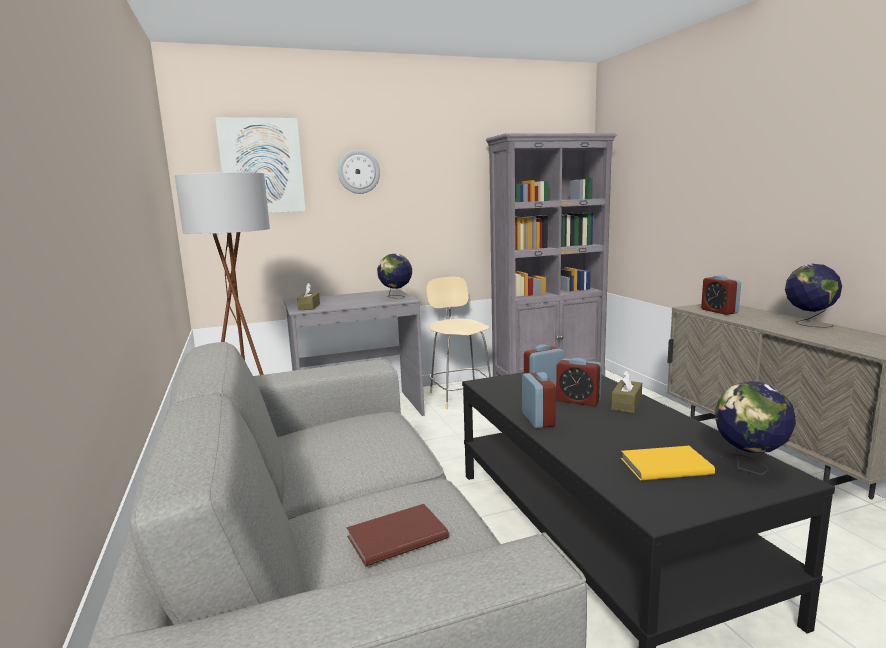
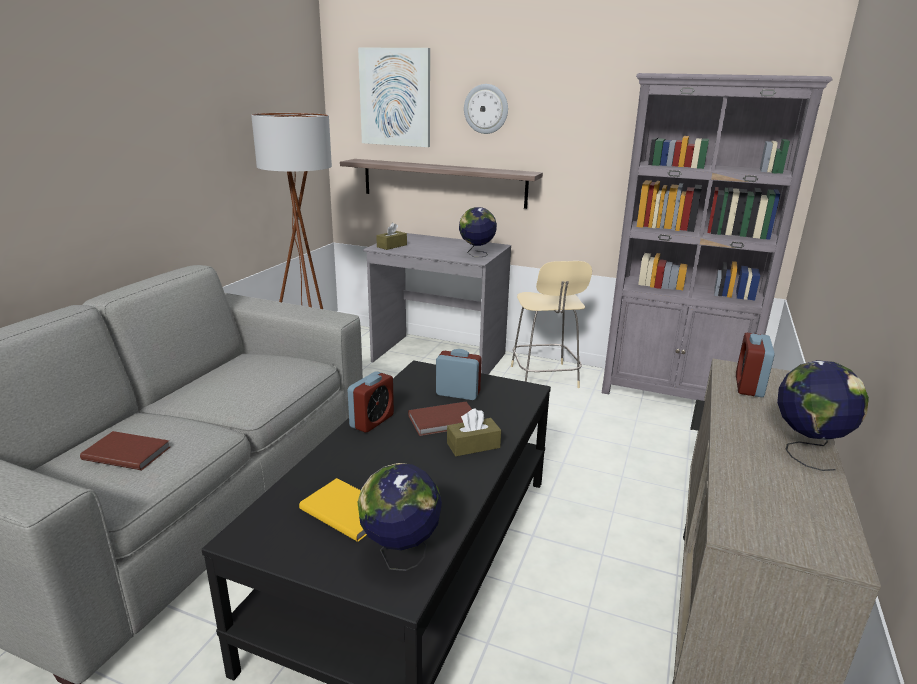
camera: 40 degrees right, 10 degrees up
beige chair [426,277,491,409] -> beige chair turned 150 degrees clockwise [511,261,592,388]
alarm clock [556,358,602,406] -> brown book [408,402,472,436]
none -> shelf [340,159,543,209]

